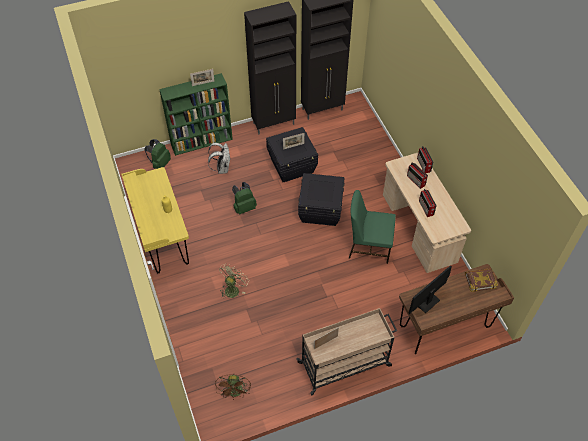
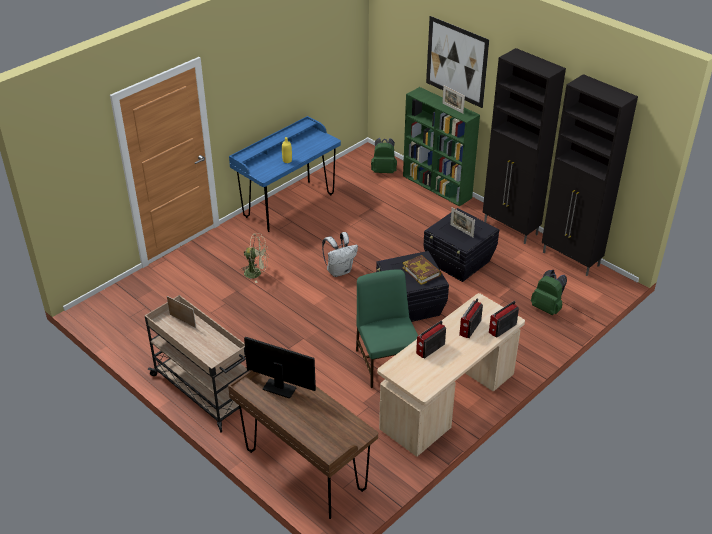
camera: 65 degrees right, 15 degrees down
yellow desk [121,167,189,273] -> blue desk [229,116,341,232]
white backpack [208,143,231,174] -> white backpack moved to [322,232,358,277]
brown fan [215,373,251,400] -> none
green backpack [232,182,257,214] -> green backpack moved to [531,270,567,315]
book [465,269,498,292] -> book moved to [402,255,441,285]
none -> picture [426,16,489,108]

